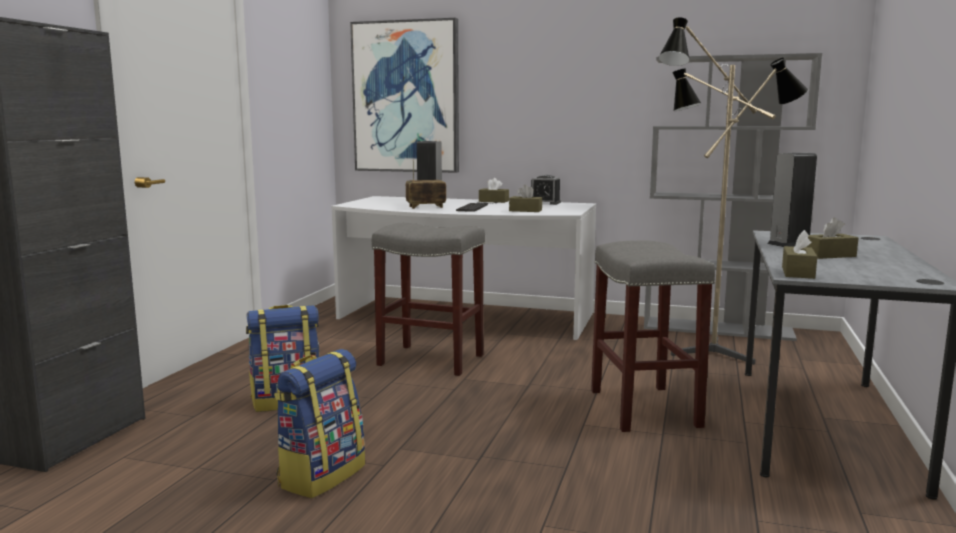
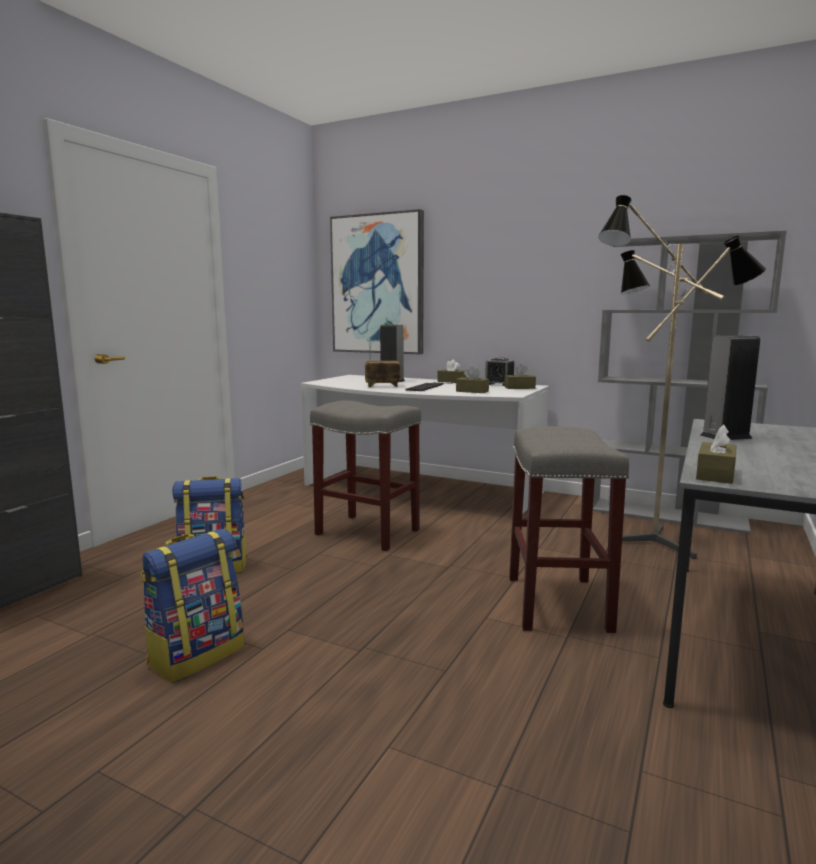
camera: 10 degrees right, 0 degrees up
brown tissue box [807,217,858,259] -> brown tissue box moved to [504,364,536,389]

